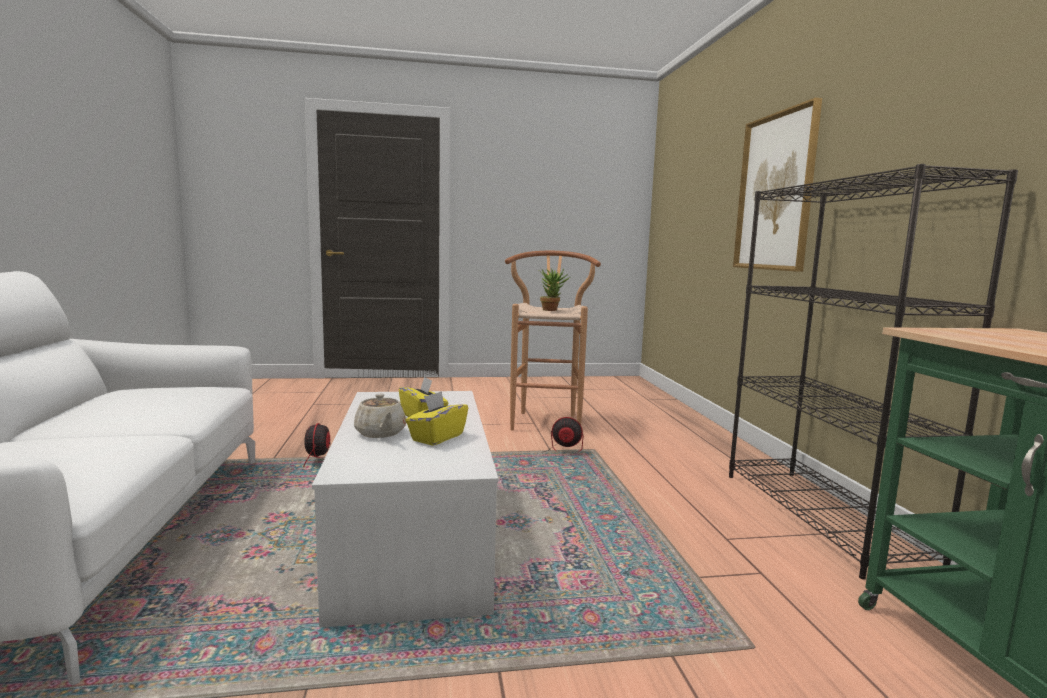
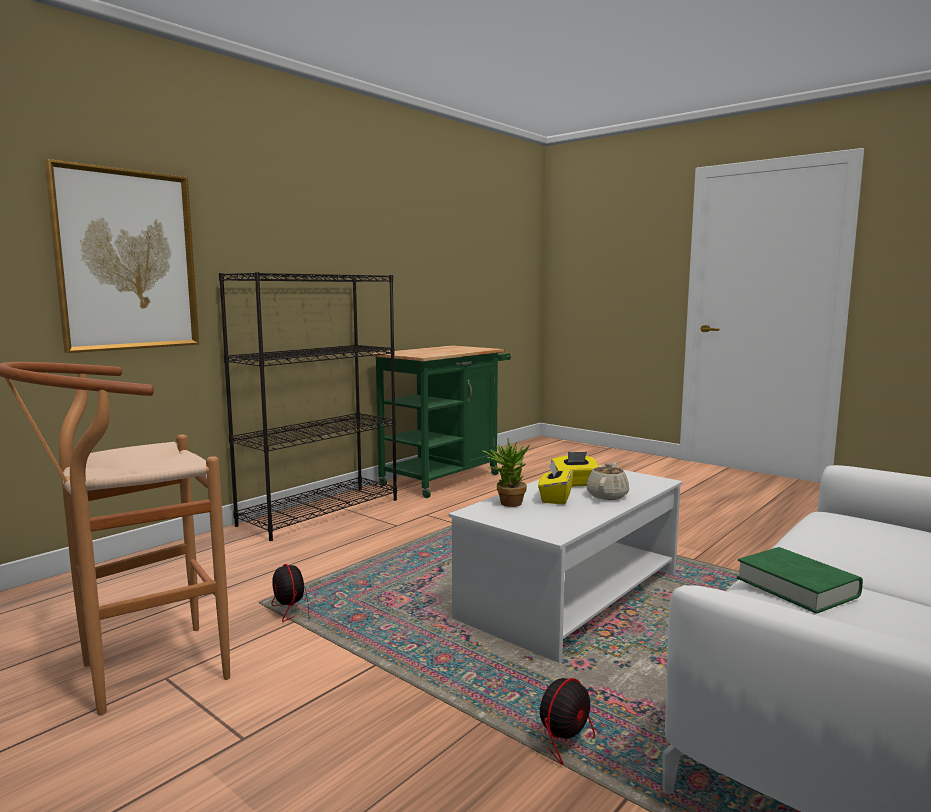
camera: 130 degrees left, 0 degrees up
potted plant [539,269,570,311] -> potted plant moved to [482,438,529,507]
none -> green book [736,547,863,614]

